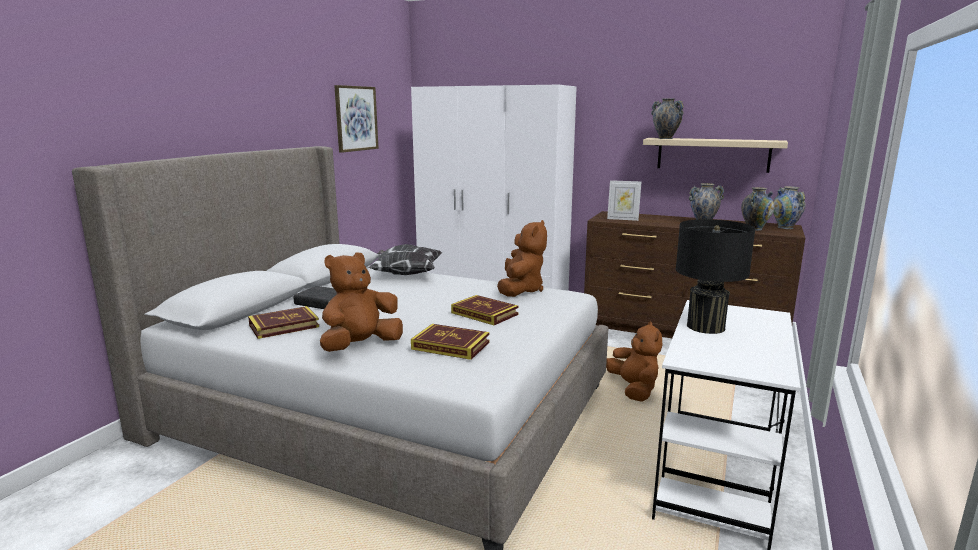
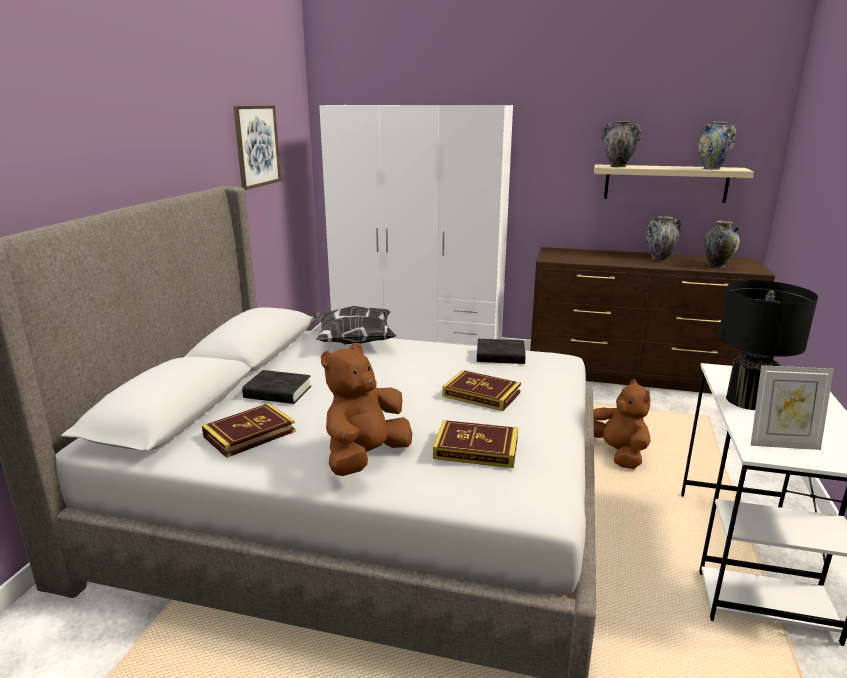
camera: 10 degrees left, 5 degrees up
brown plush toy [497,220,547,297] -> black book [477,339,526,364]
picture frame [607,180,642,221] -> picture frame moved to [751,365,834,450]
vase [773,186,806,229] -> vase moved to [698,122,736,170]

